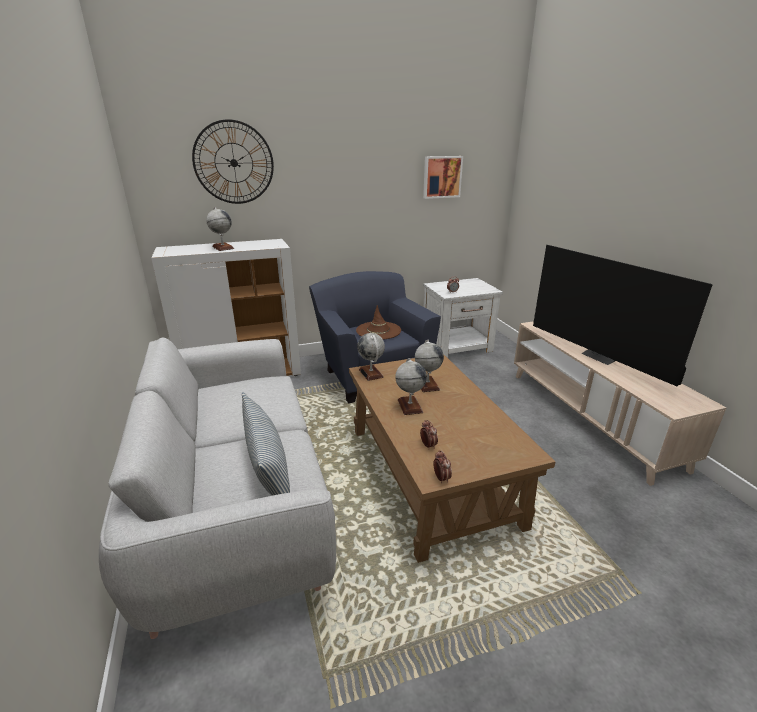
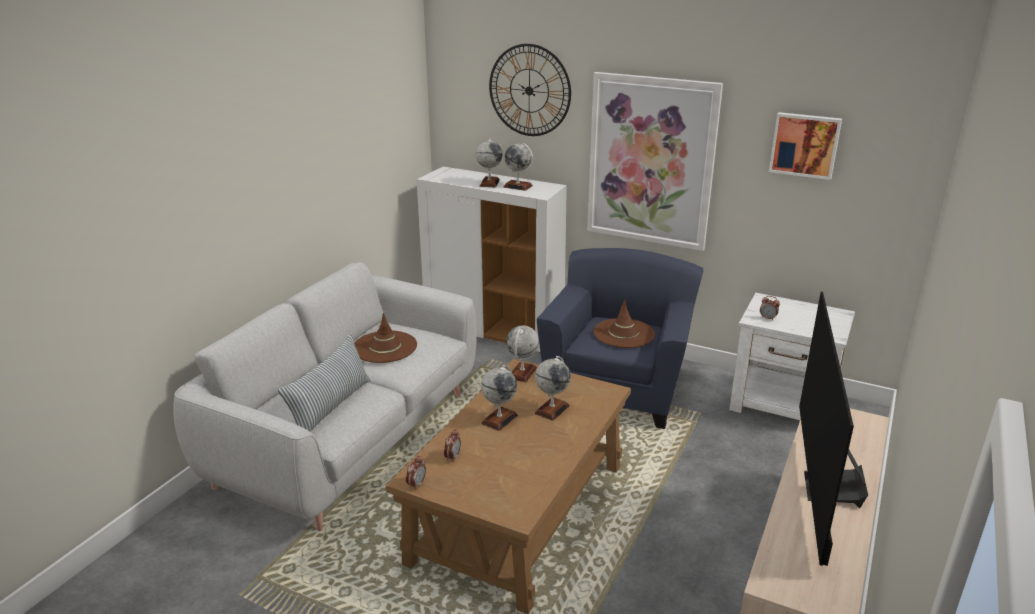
camera: 45 degrees right, 0 degrees up
none -> brown hat [354,313,417,363]
none -> globe [503,143,533,191]
none -> picture [587,72,723,251]

